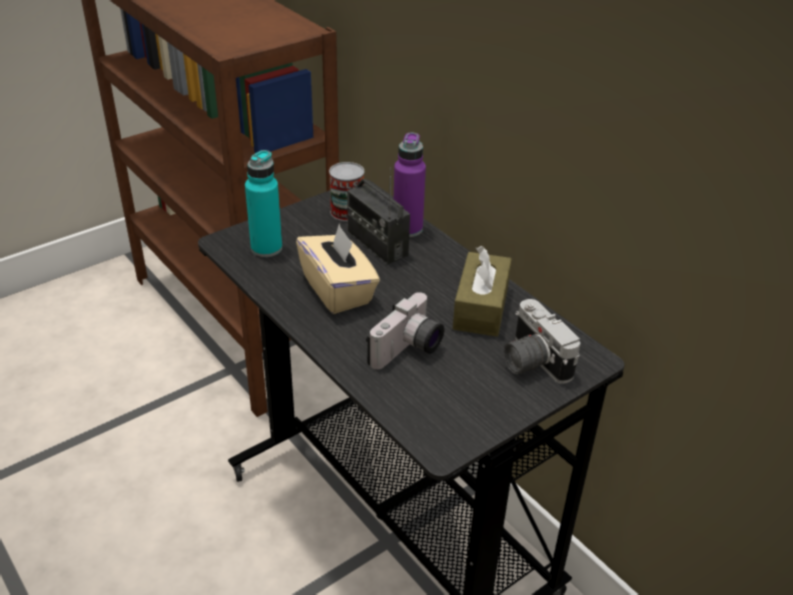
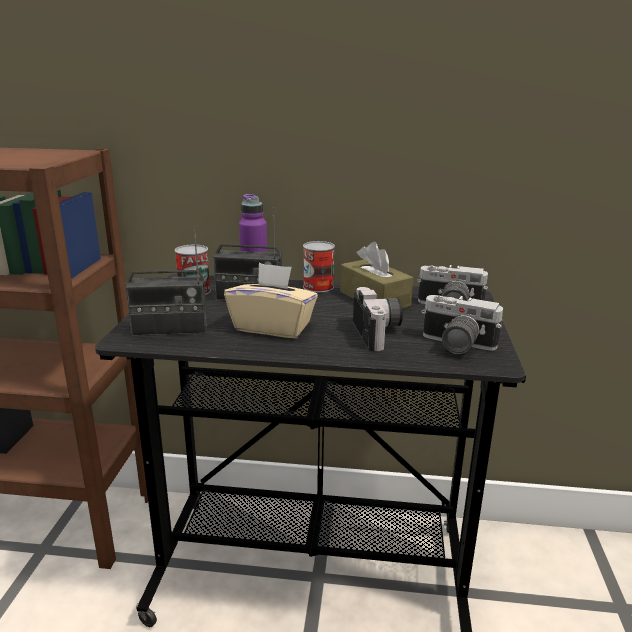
camera: 45 degrees left, 15 degrees down
turquoise bottle [245,150,282,257] -> radio [126,226,207,336]
none -> can [303,241,335,292]
none -> camera [421,295,503,354]

